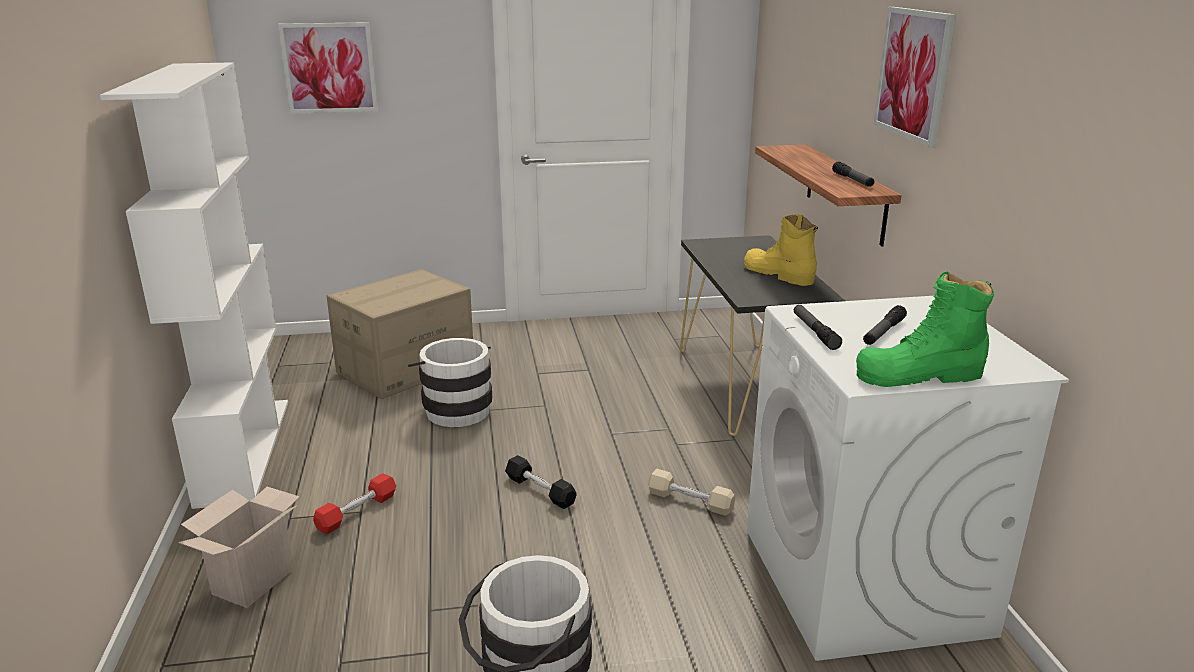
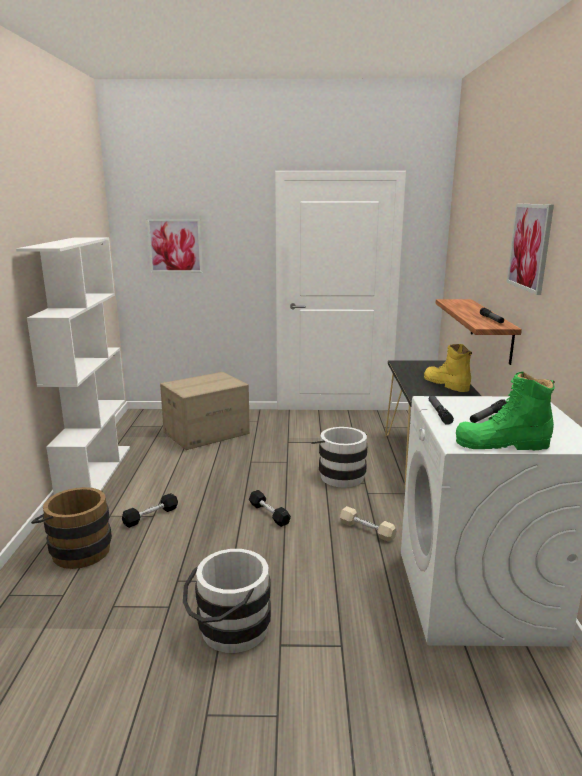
camera: 10 degrees right, 5 degrees down
cardboard box [179,487,300,608] -> brown bucket [31,487,112,569]
red dumbbell [313,473,396,535] -> black dumbbell [122,493,178,528]
white bucket [408,338,492,427] -> white bucket moved to [311,427,367,488]

